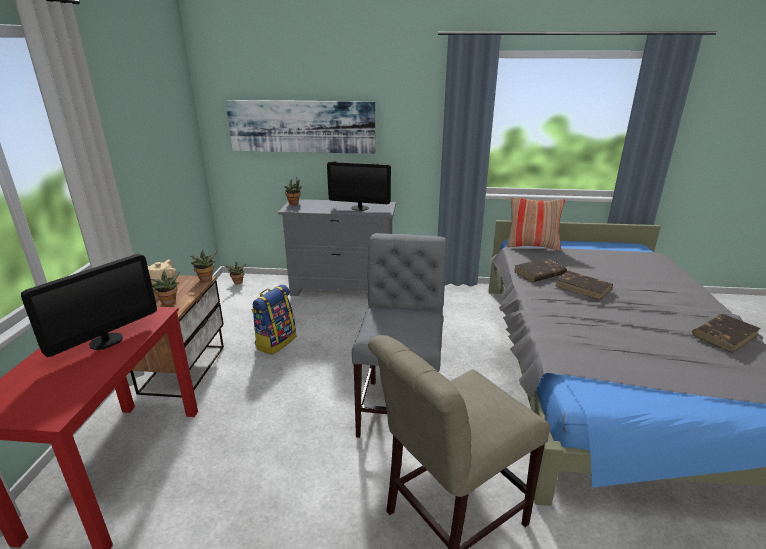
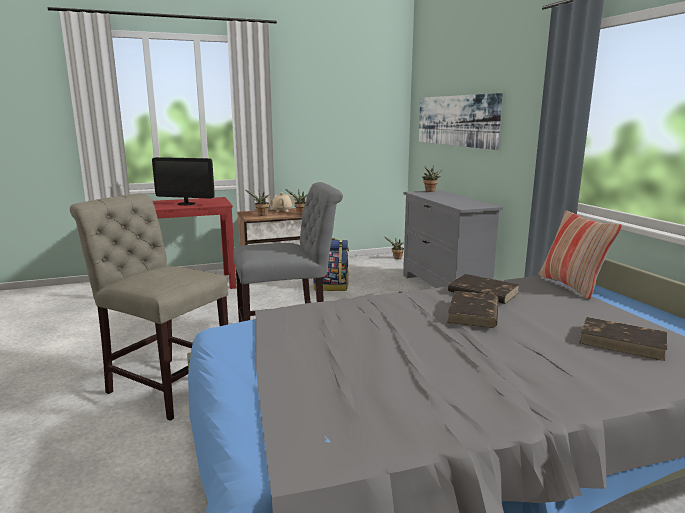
camera: 65 degrees right, 10 degrees down
monitor [327,161,391,211] -> none
brown book [692,314,761,353] -> brown book moved to [579,317,667,361]

